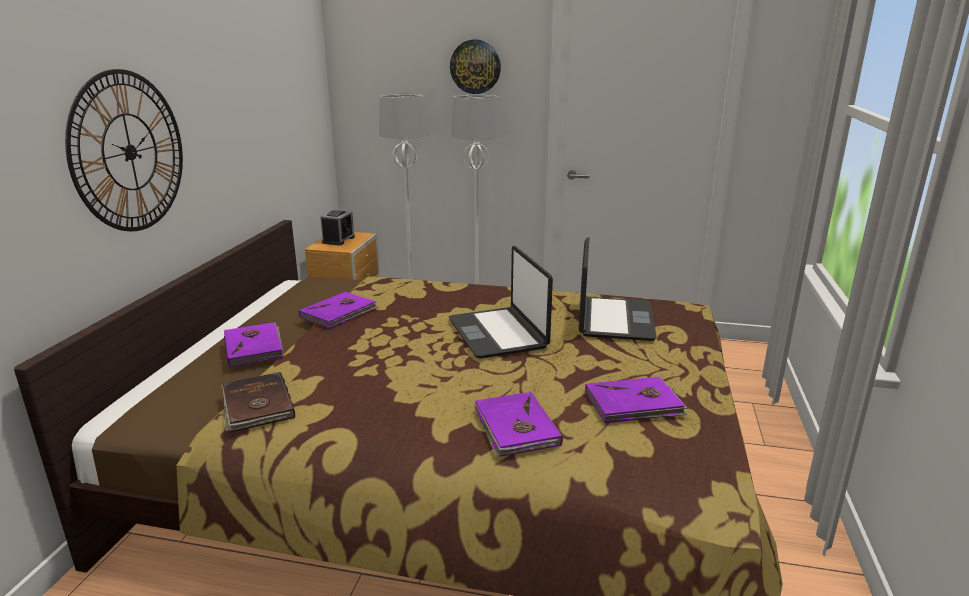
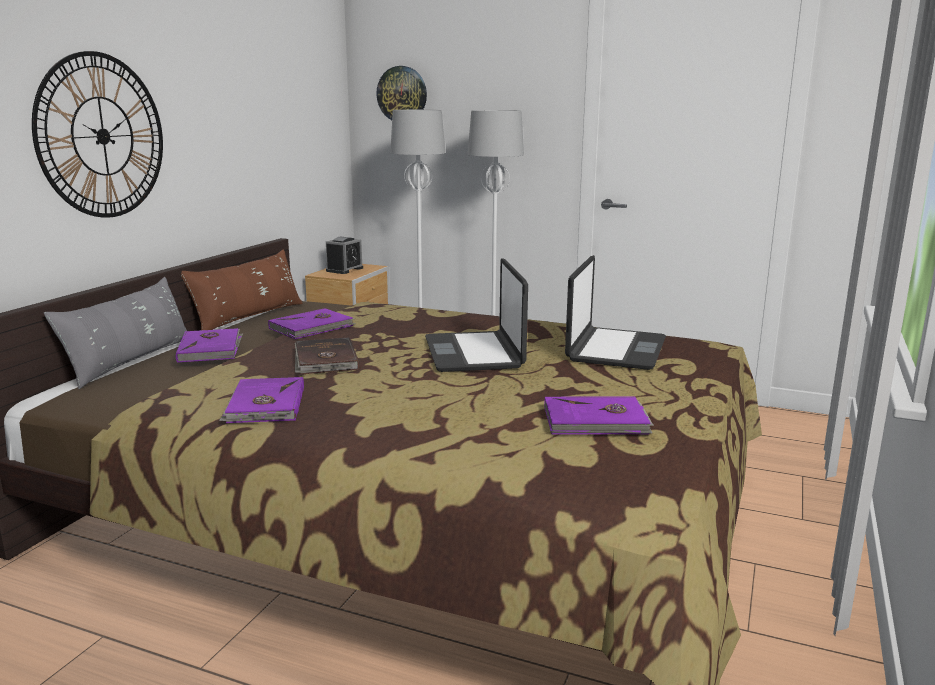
camera: 10 degrees right, 5 degrees down
brown book [222,372,295,432] -> brown book moved to [295,337,359,375]
wall clock [450,40,501,94] -> wall clock moved to [376,66,427,120]
purple book [474,392,563,457] -> purple book moved to [219,377,304,423]
none -> grey pillow [44,277,187,389]
none -> brown pillow [181,249,303,330]

